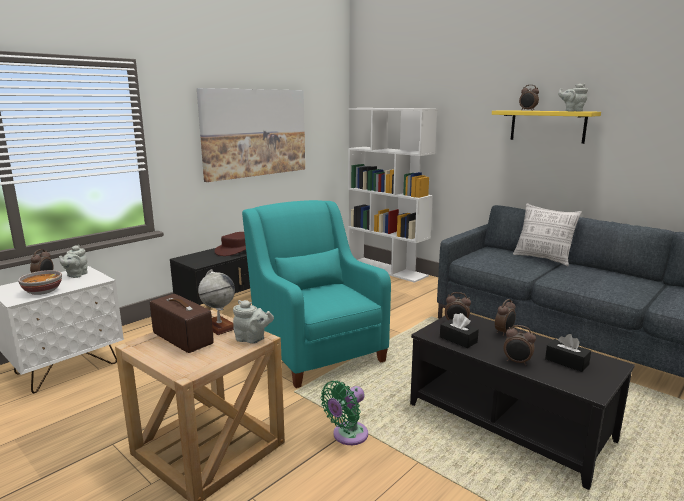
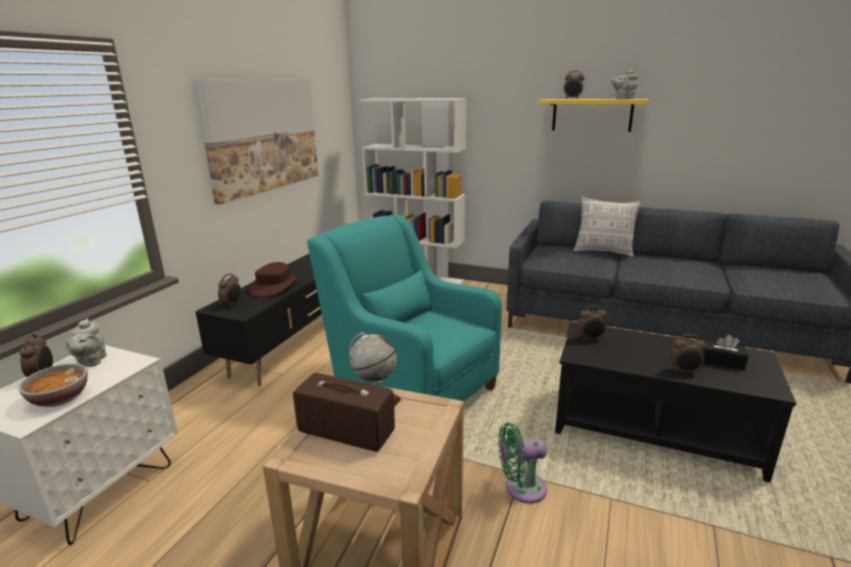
camera: 20 degrees left, 5 degrees up
grey teapot [233,300,274,344] -> none
green fan [321,381,368,445] -> green fan turned 60 degrees clockwise [498,423,547,503]
black tissue box [440,313,479,348] -> none
alarm clock [495,299,516,336] -> alarm clock moved to [218,274,242,308]

